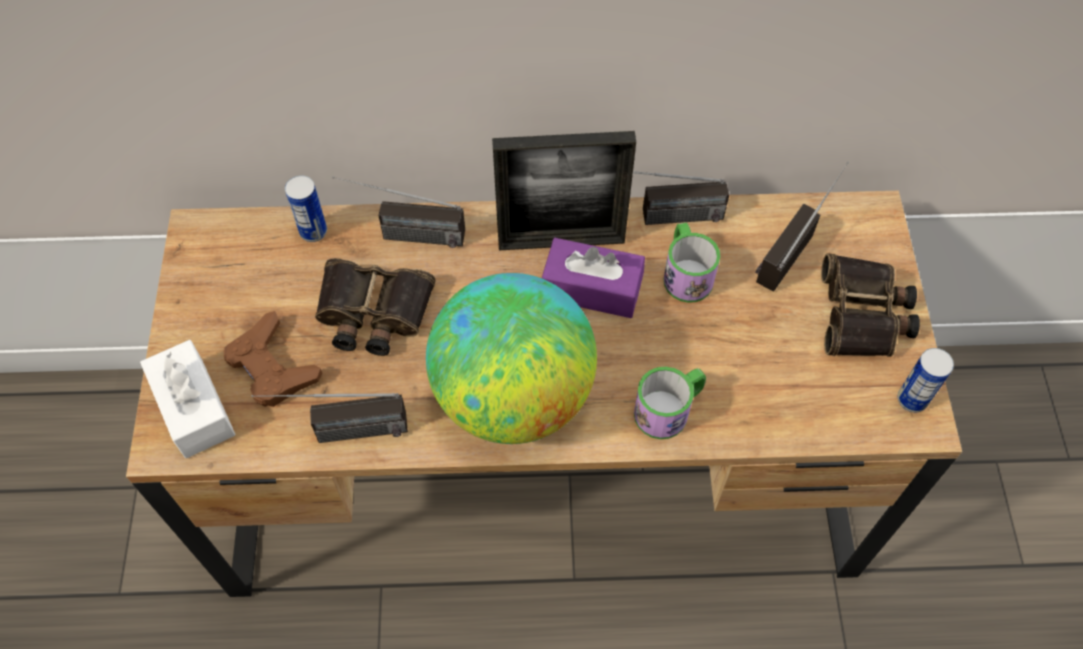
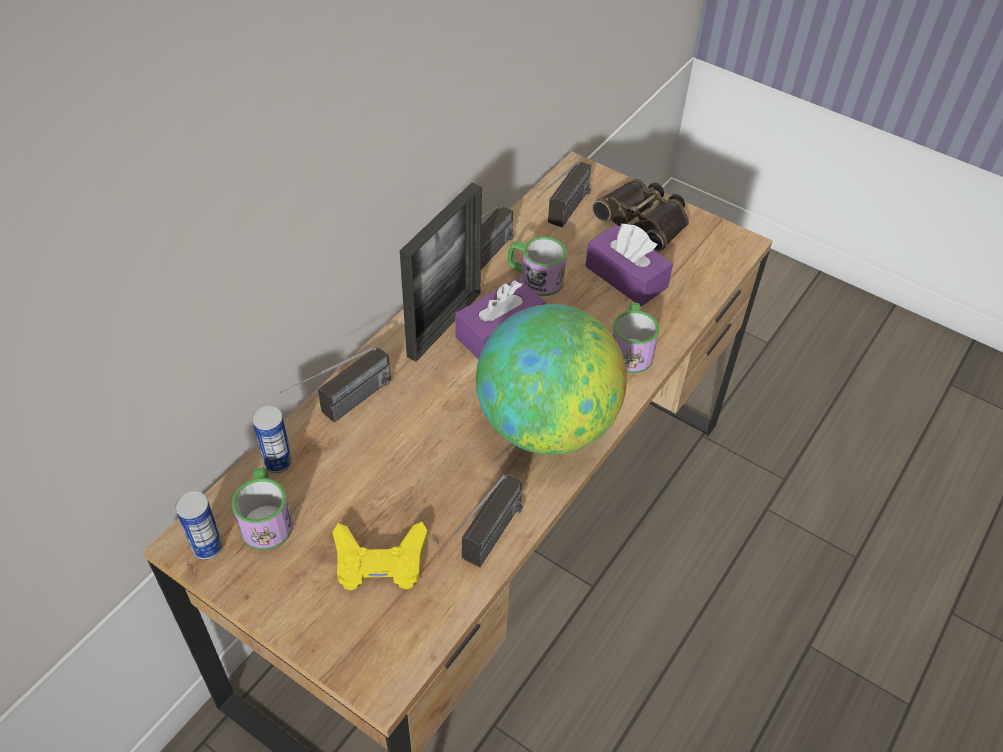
camera: 55 degrees left, 10 degrees down
white tissue box [140,340,236,459] -> none
brown game controller [223,311,323,407] -> yellow game controller [333,522,428,591]
binoculars [315,258,436,356] -> none
radio [755,162,849,291] -> radio turned 135 degrees counterclockwise [536,161,591,227]
can [898,348,954,412] -> can moved to [175,492,223,560]
none -> mug [232,467,293,550]
none -> purple tissue box [585,223,673,306]

